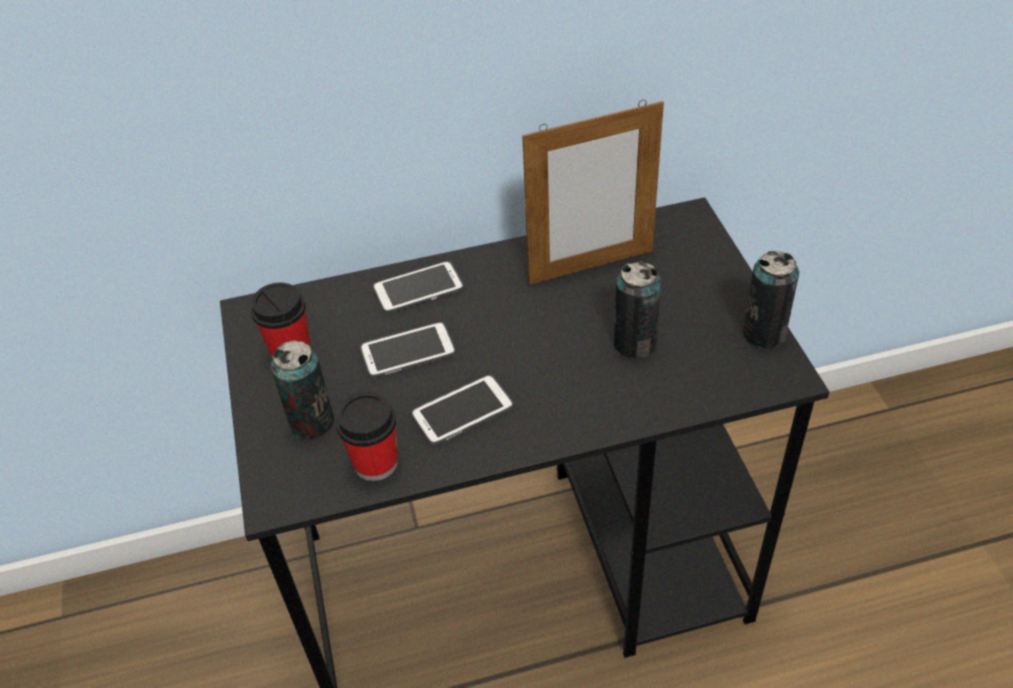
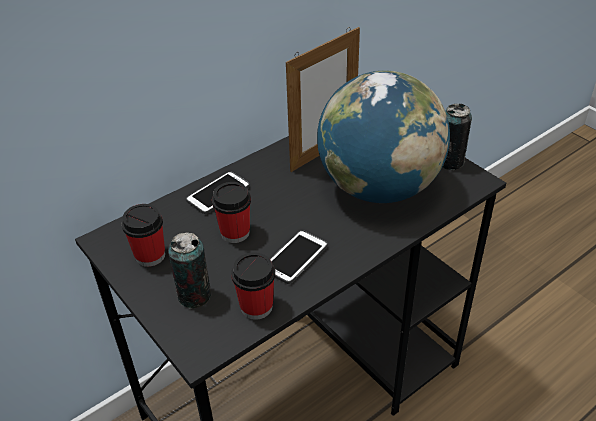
camera: 25 degrees left, 5 degrees down
phone [360,322,456,378] -> cup [212,182,251,243]
can [614,261,661,359] -> globe [317,71,450,203]

